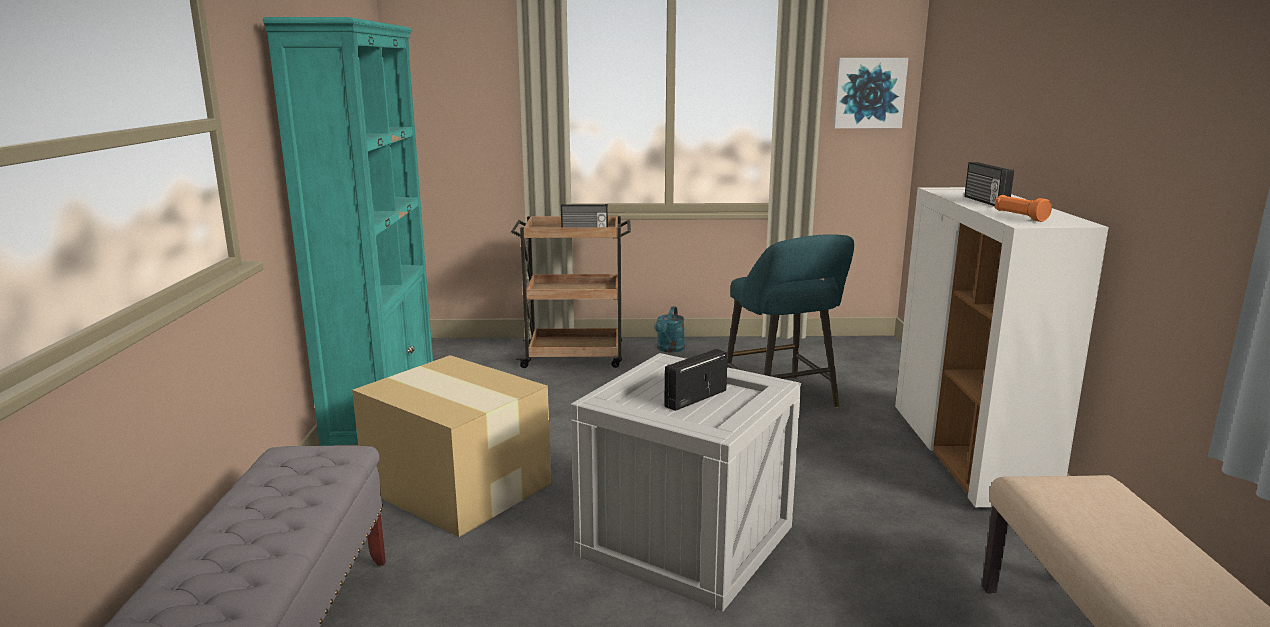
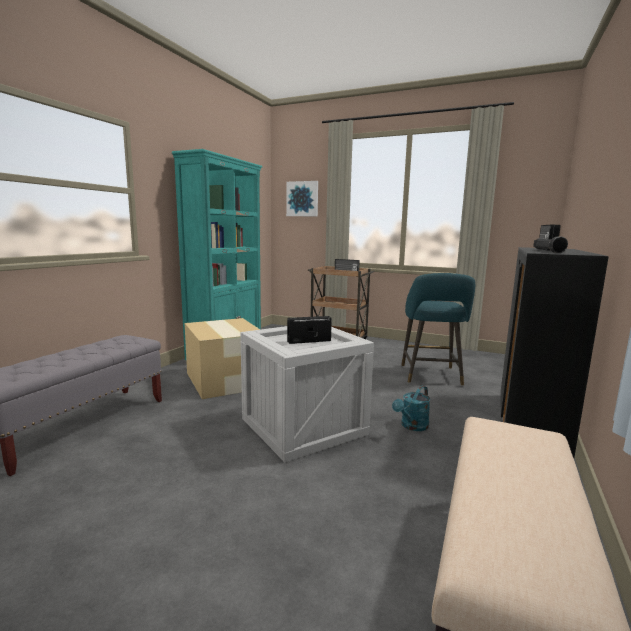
camera: 25 degrees right, 5 degrees down
turquoise watering can [654,306,685,352] -> turquoise watering can moved to [392,386,430,431]
picture [833,58,908,128] -> picture moved to [286,181,318,216]
white cabinet [895,187,1109,510] -> black cabinet [501,247,609,458]
orange flashlight [995,195,1052,222] -> black flashlight [533,236,568,253]

